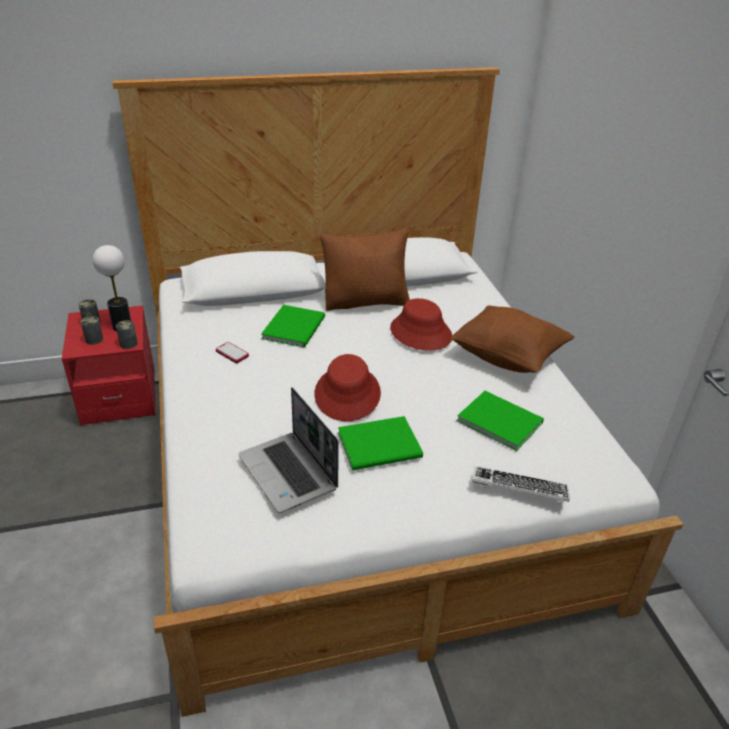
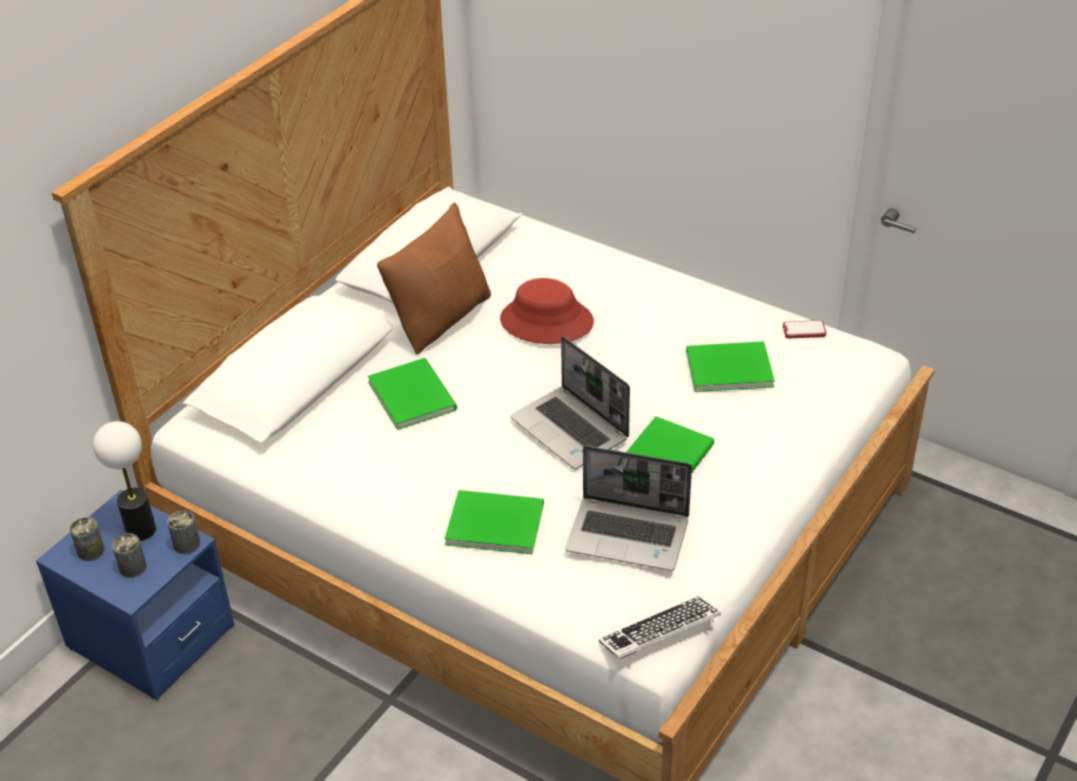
camera: 40 degrees left, 5 degrees up
red nightstand [62,306,155,425] -> blue nightstand [36,490,235,700]
phone [216,342,249,363] -> phone moved to [783,320,826,338]
red hat [314,354,381,421] -> laptop [511,336,630,469]
brown pillow [450,305,574,373] -> none
keyboard [472,467,570,503] -> keyboard moved to [599,596,721,659]
none -> green book [445,490,544,554]

